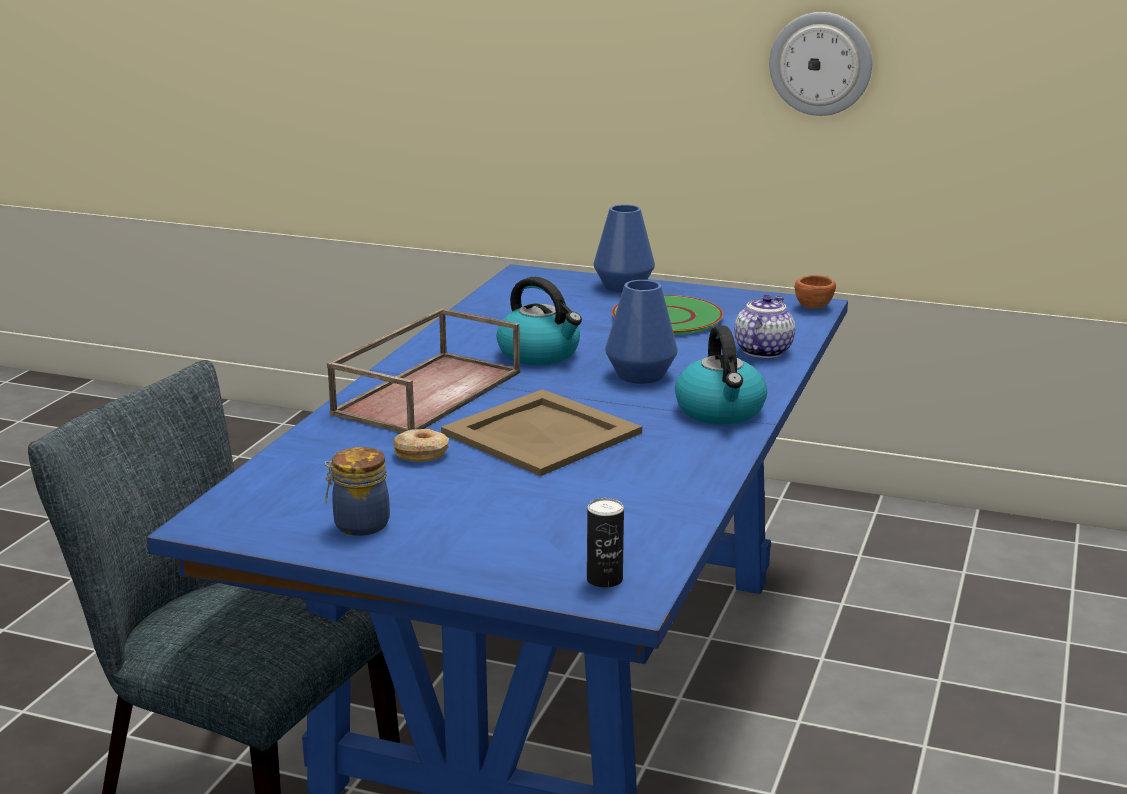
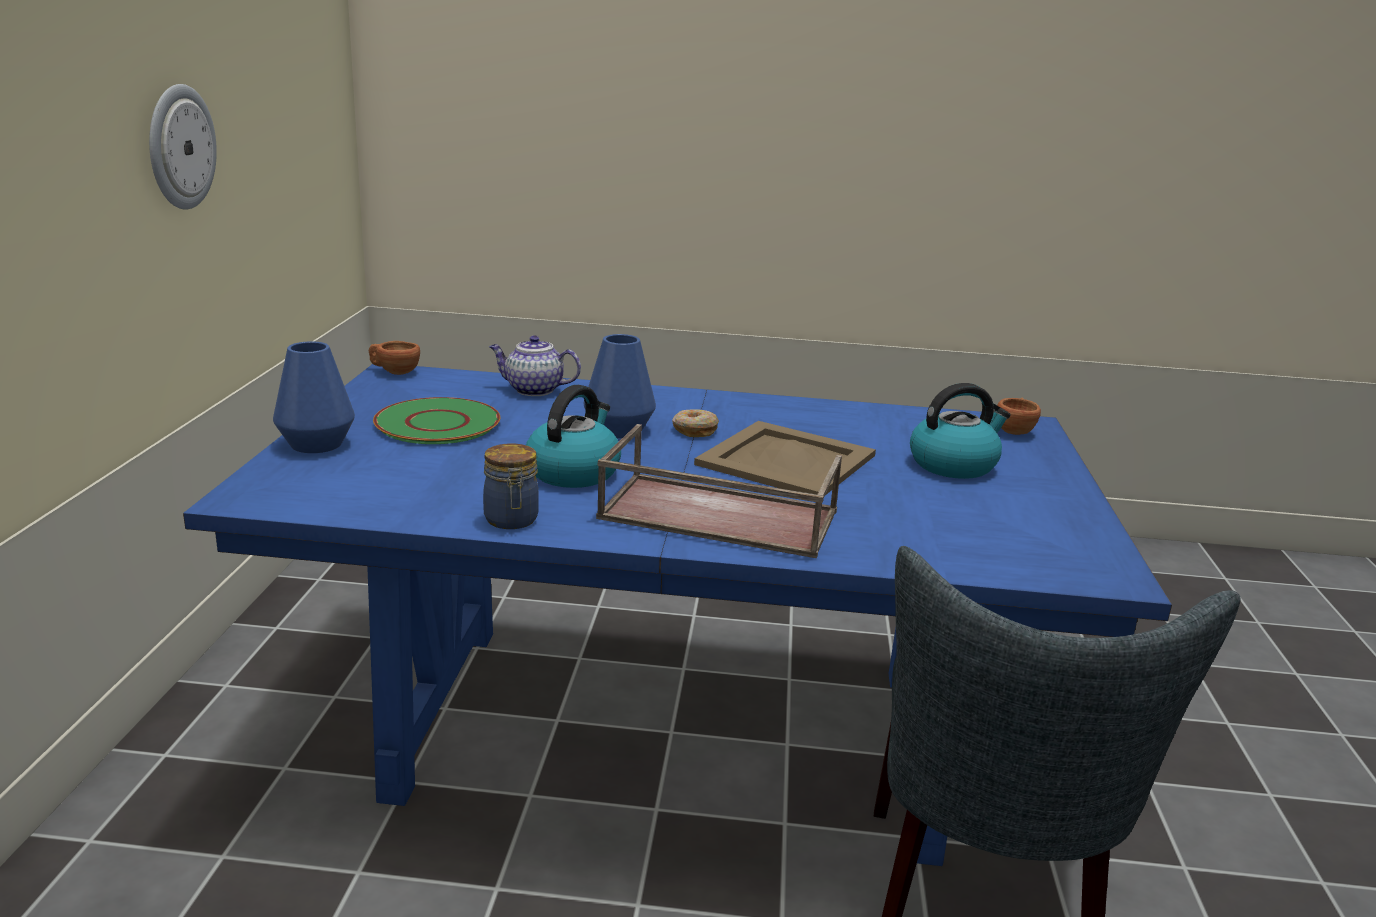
camera: 105 degrees left, 0 degrees up
jar [325,447,390,536] -> jar moved to [483,443,539,529]
donut [393,429,449,462] -> donut moved to [672,409,719,437]
can [587,498,624,588] -> brown cup [997,398,1041,435]
kettle [675,326,767,424] -> kettle moved to [910,383,1011,479]

